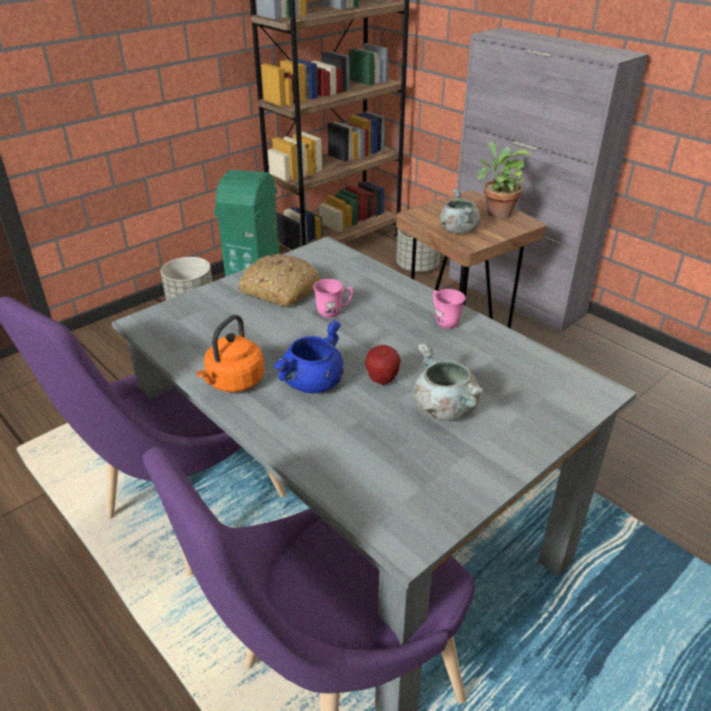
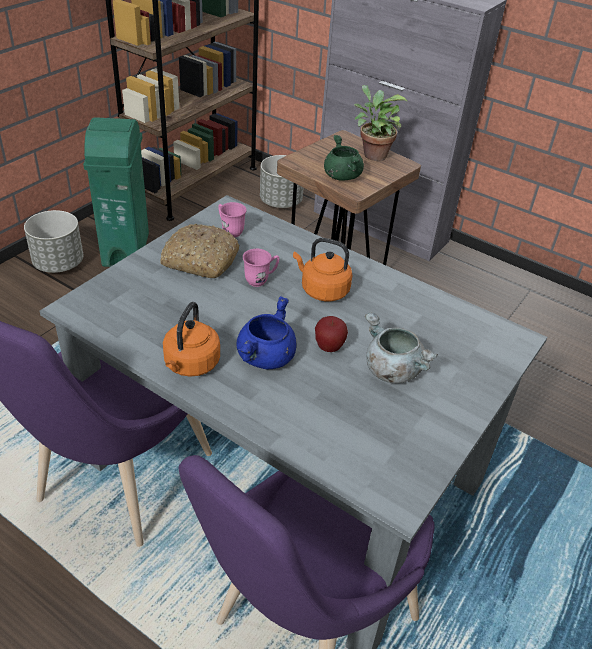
camera: 15 degrees left, 5 degrees up
pink mug [433,289,465,329] -> pink mug moved to [218,202,247,237]
grey cooking pot [439,189,481,234] -> green cooking pot [324,135,364,181]
none -> orange kettle [293,238,352,301]

